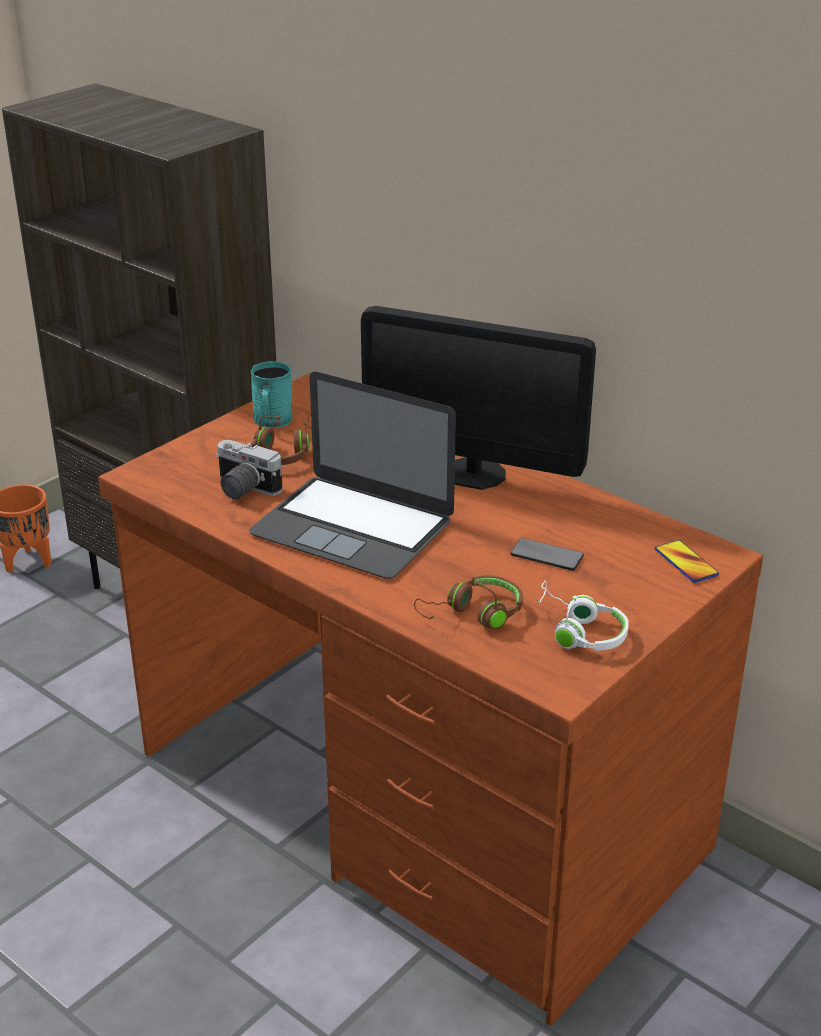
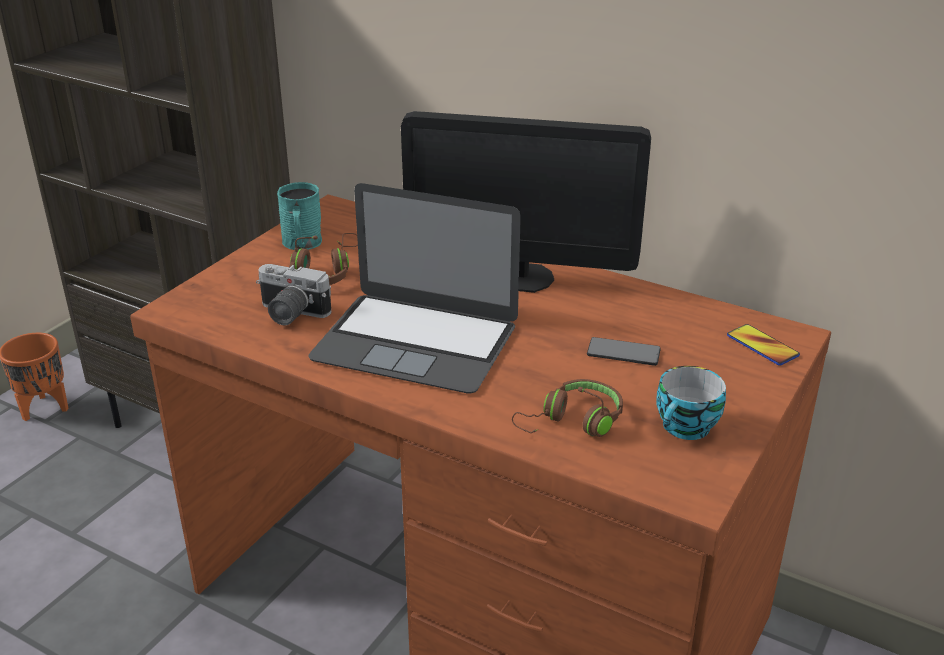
camera: 10 degrees left, 0 degrees up
white headphones [537,580,629,651] -> cup [656,366,726,440]

